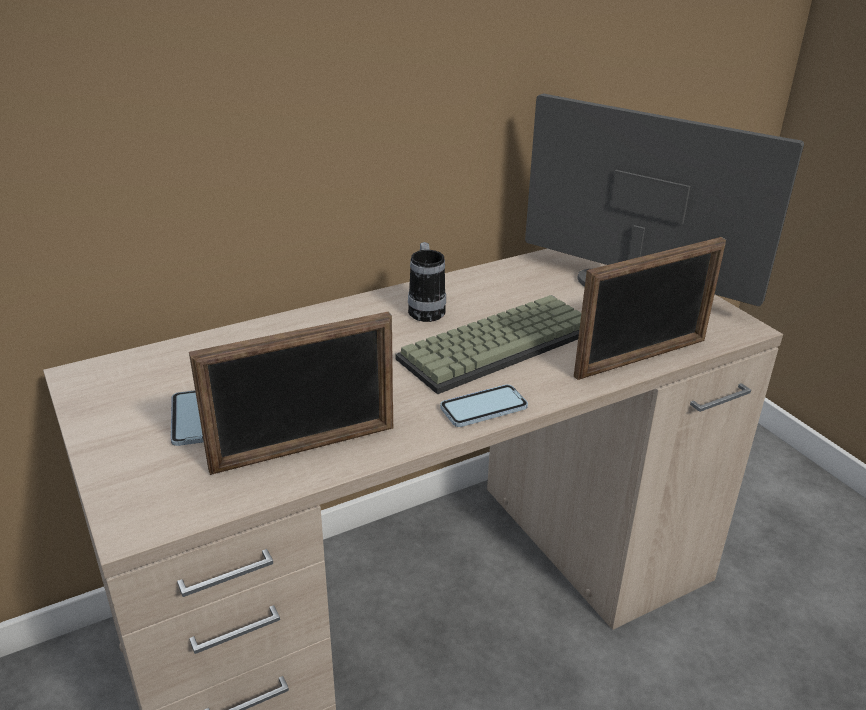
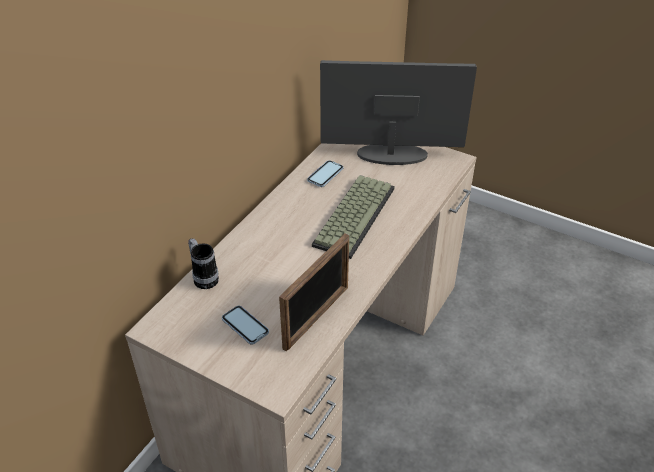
camera: 30 degrees left, 10 degrees up
mug [408,242,446,322] -> mug moved to [188,239,219,289]
phone [440,385,528,427] -> phone moved to [307,160,343,187]
picture frame [574,237,726,380] -> none

